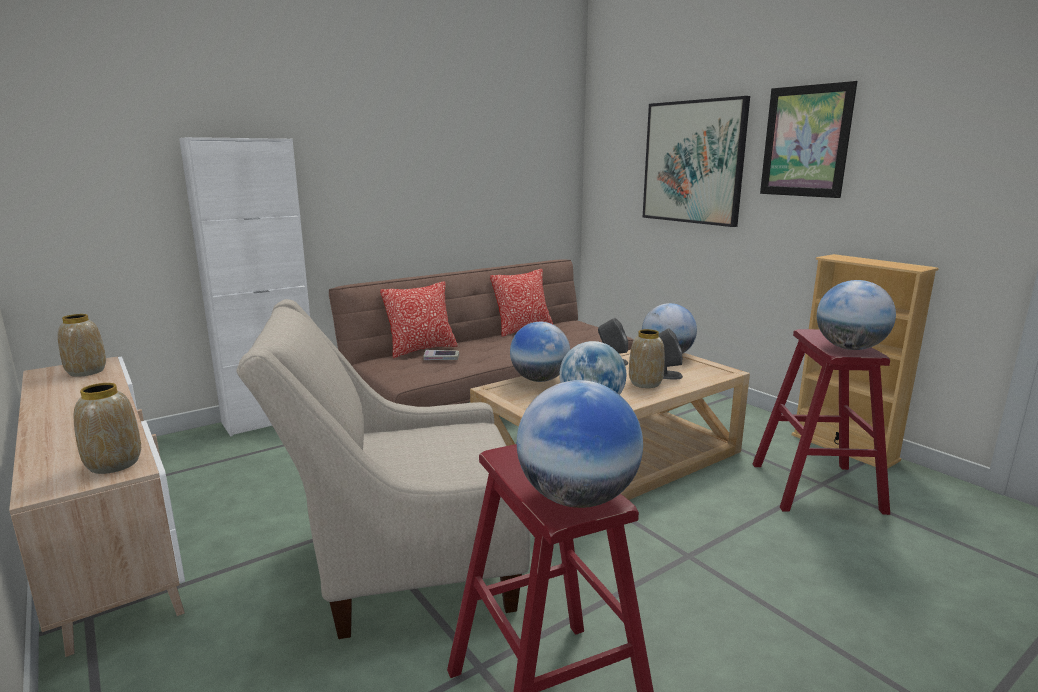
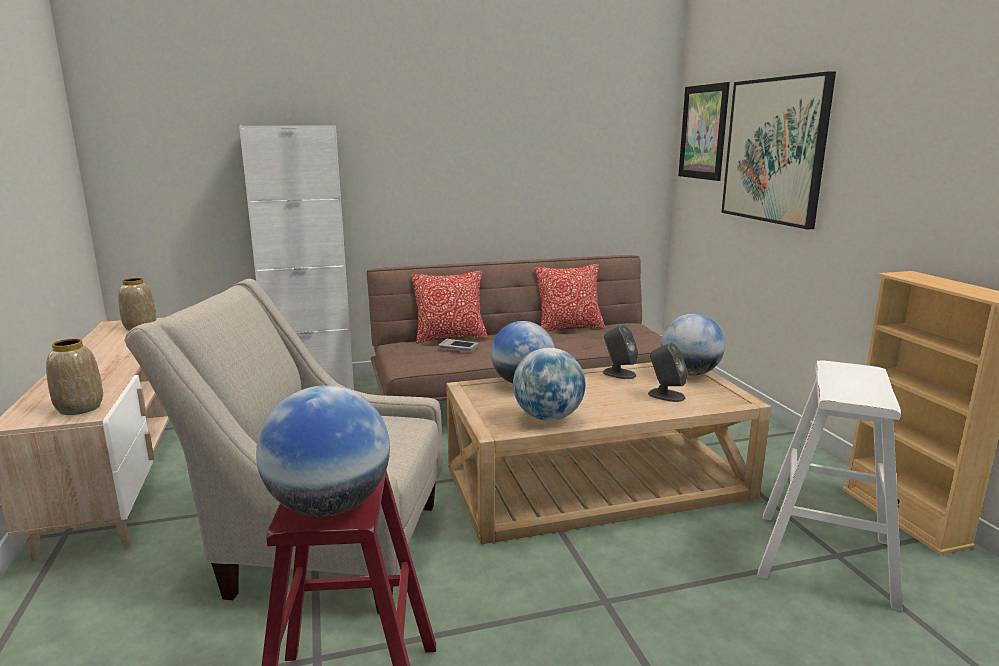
camera: 20 degrees right, 0 degrees up
vase [629,329,665,388] -> none
red stool [753,329,890,515] -> white stool [757,360,903,611]
picture [760,81,857,198] -> picture moved to [678,82,730,181]
globe [817,280,896,350] -> none

